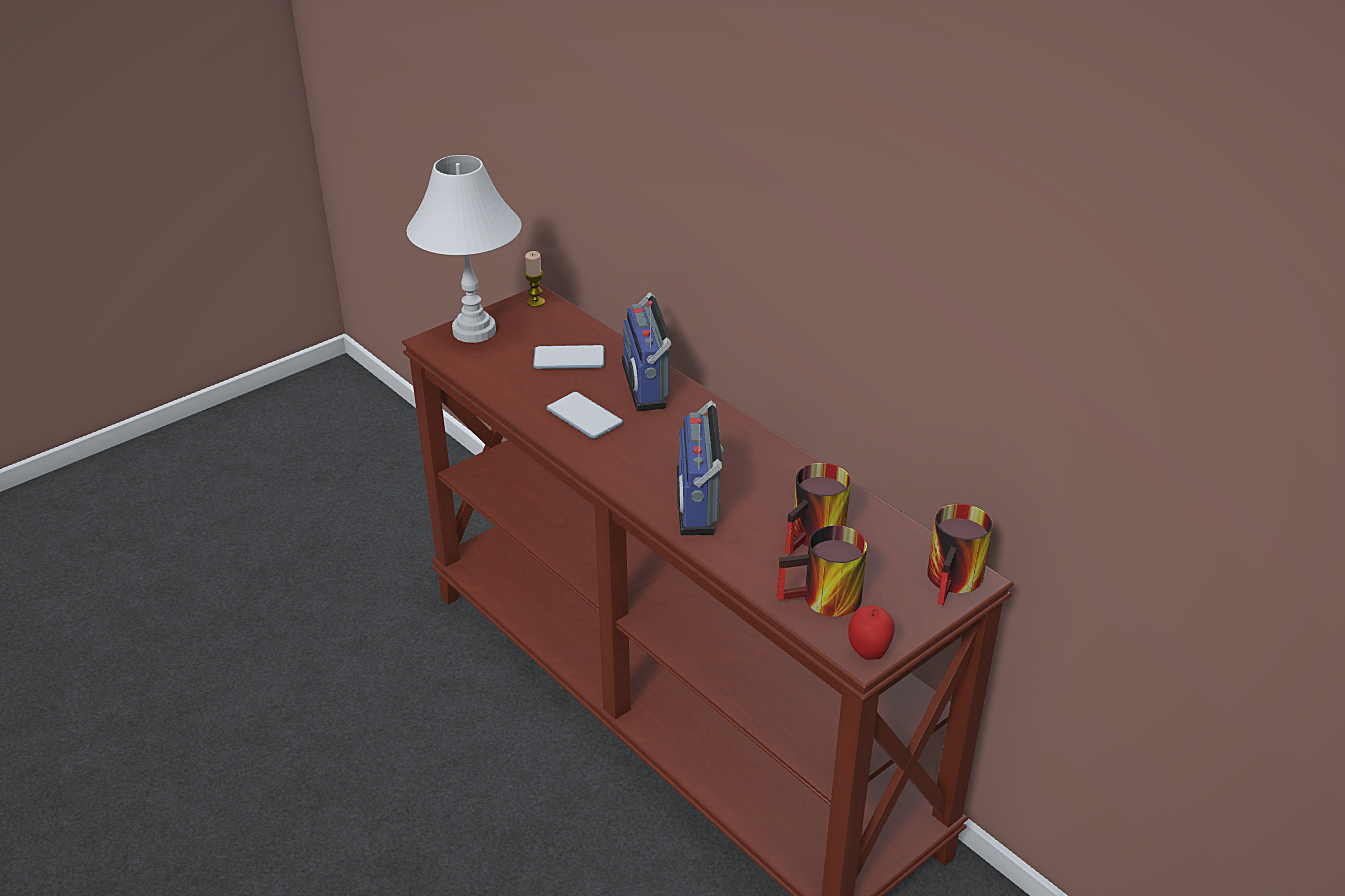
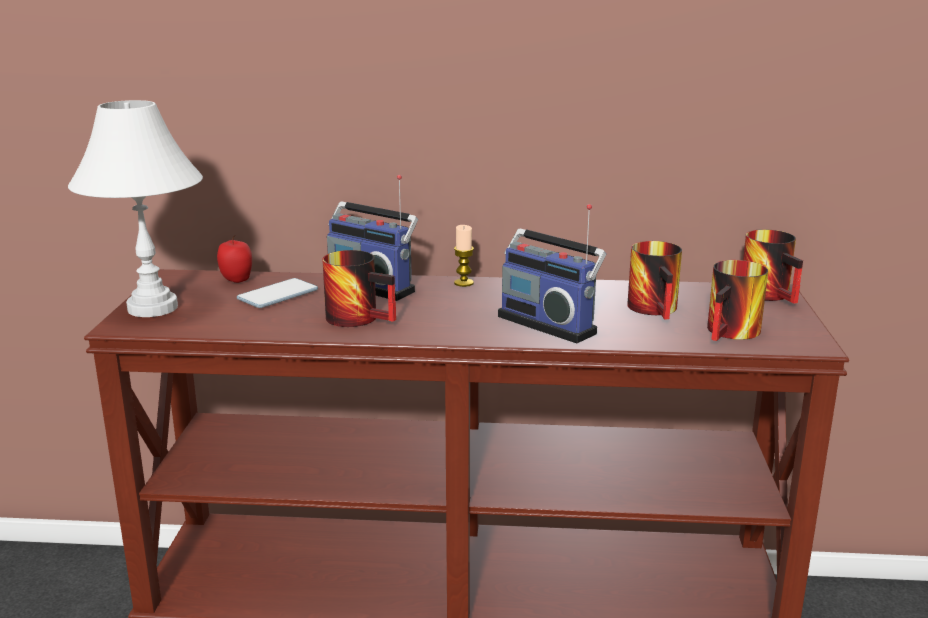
camera: 45 degrees left, 15 degrees down
candle [525,251,545,307] -> candle moved to [454,225,474,287]
phone [547,392,623,439] -> mug [322,250,396,327]
apple [848,605,895,660] -> apple moved to [217,236,252,283]

